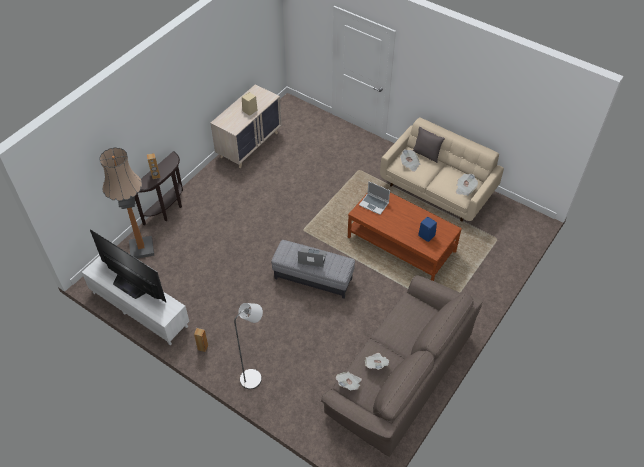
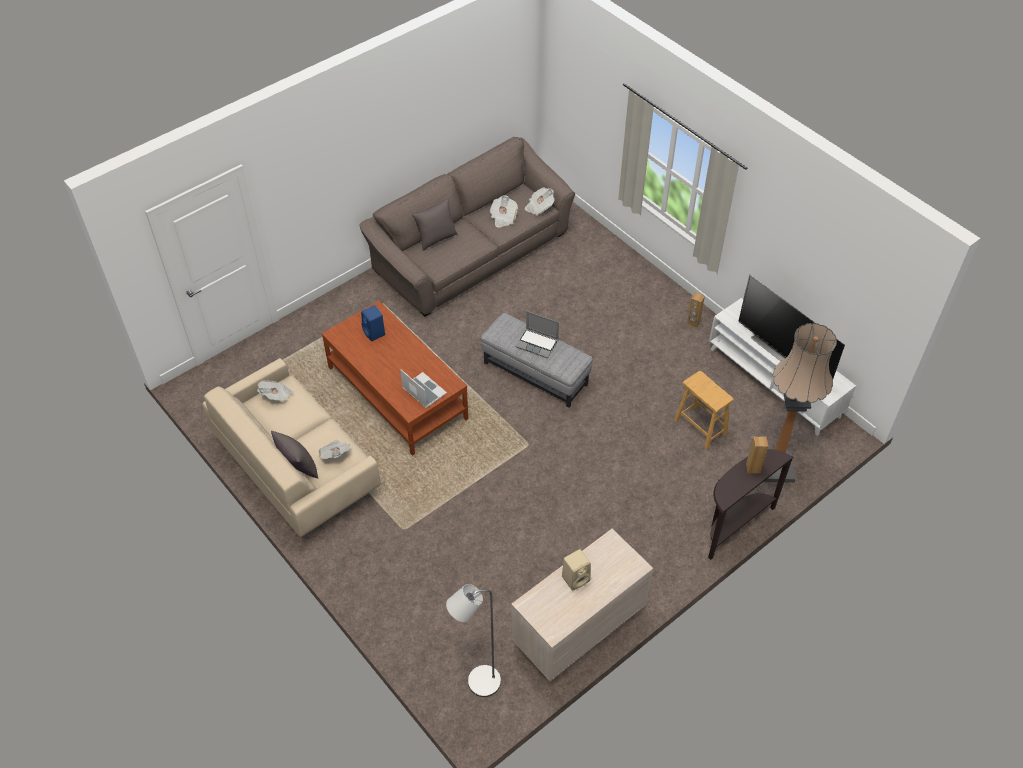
camera: 165 degrees left, 0 degrees up
grey floor lamp [234,303,263,389] -> grey floor lamp moved to [446,584,501,697]
none -> grey pillow [412,199,457,251]
none -> brown stool [674,371,734,449]

